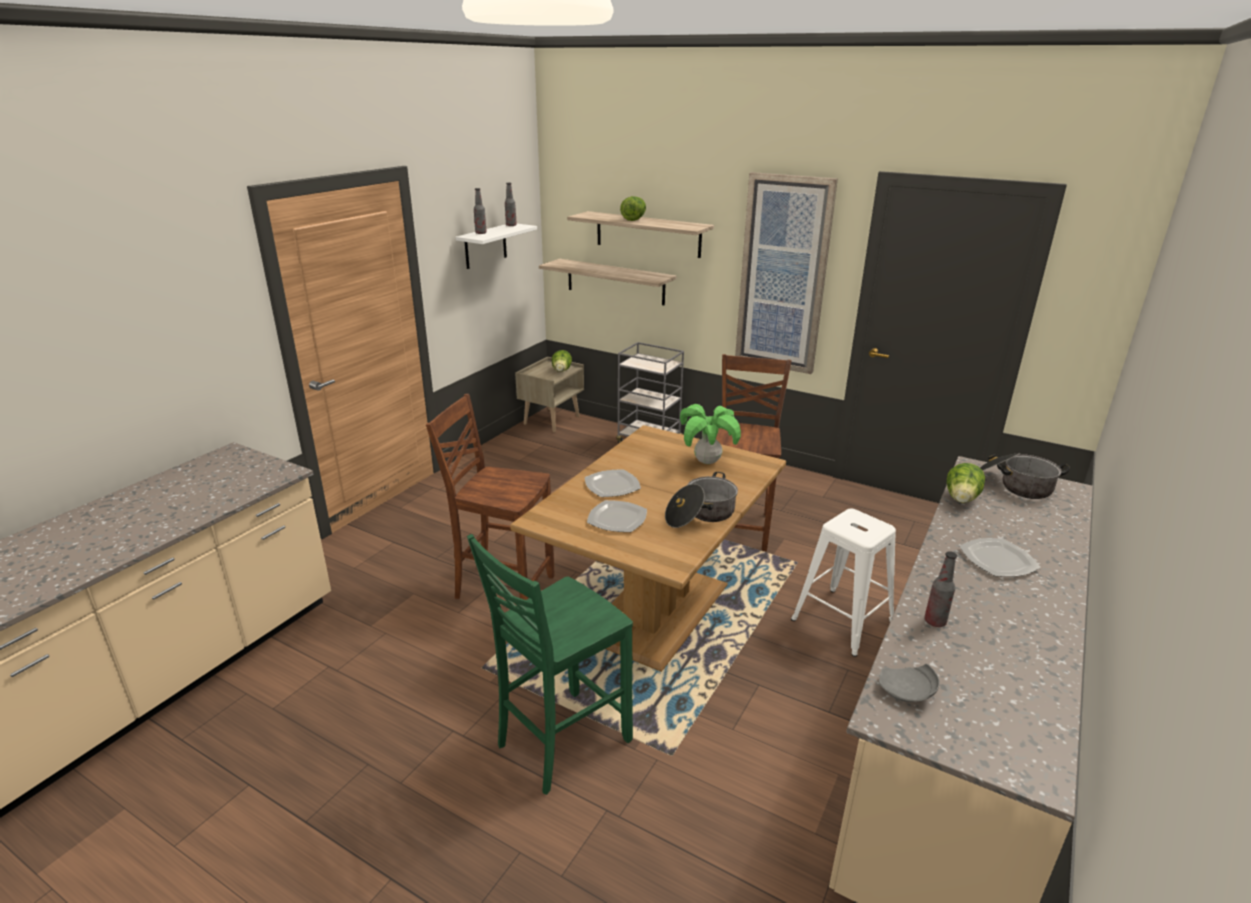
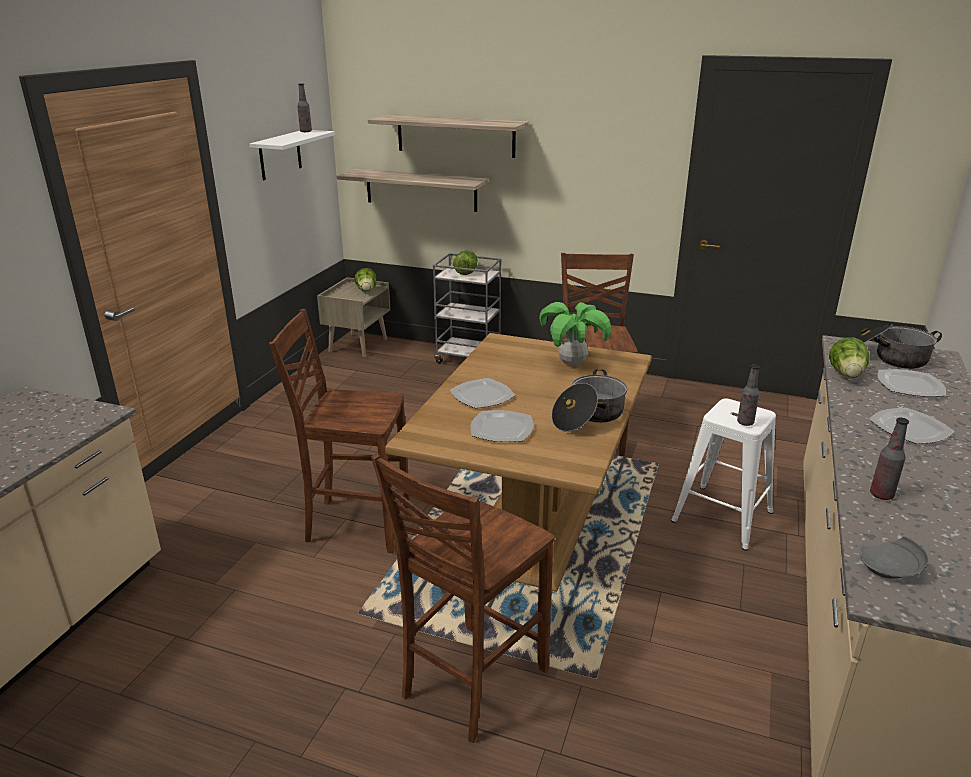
camera: 10 degrees left, 0 degrees up
green chair [467,534,633,795] -> brown chair [371,454,555,743]
bottle [474,188,487,234] -> bottle moved to [737,365,760,426]
lettuce [620,196,646,221] -> lettuce moved to [453,250,478,275]
picture [735,172,838,374] -> none
none -> plate [878,369,946,397]

